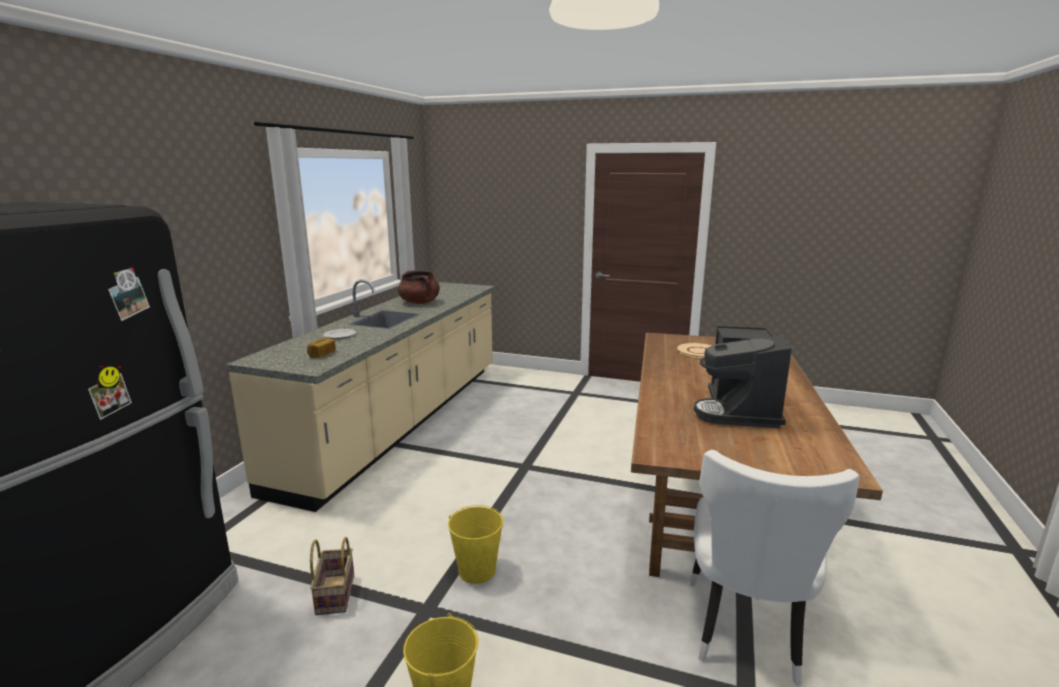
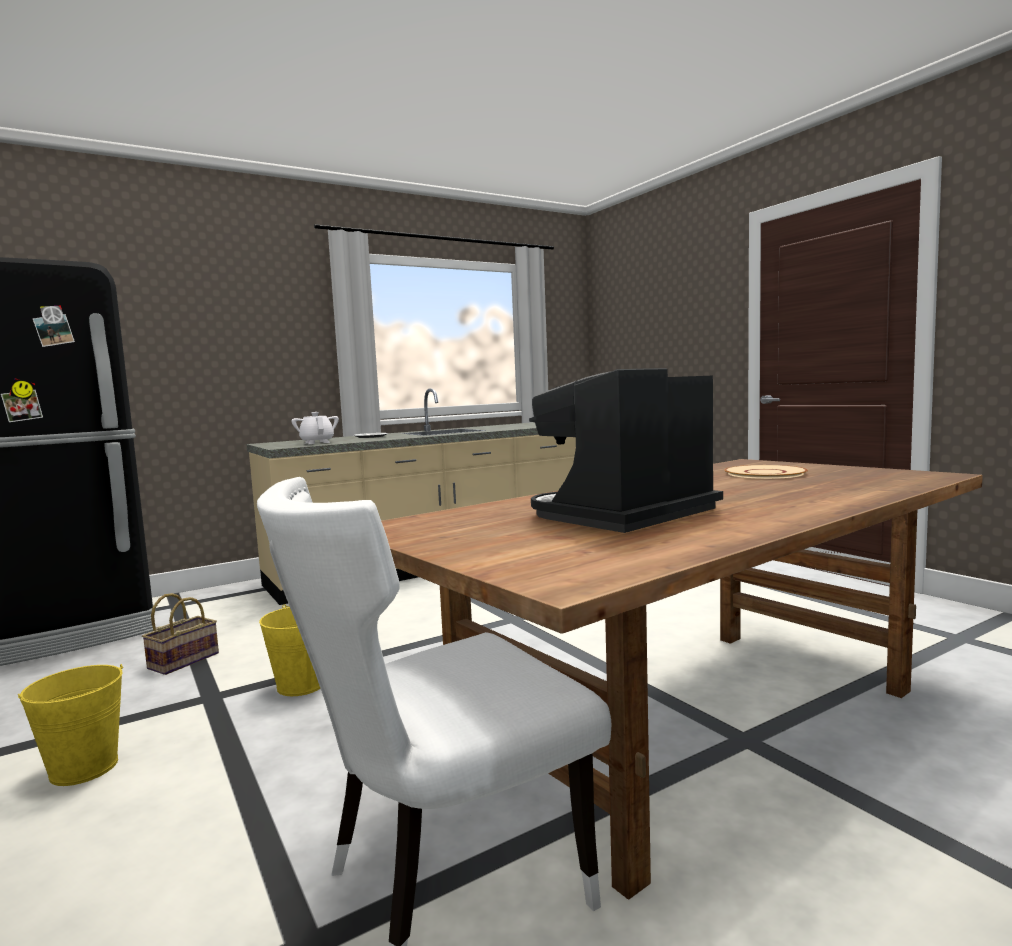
camera: 40 degrees right, 10 degrees down
bread [307,338,336,358] -> white teapot [291,412,339,444]
brown cooking pot [398,270,440,304] -> none

